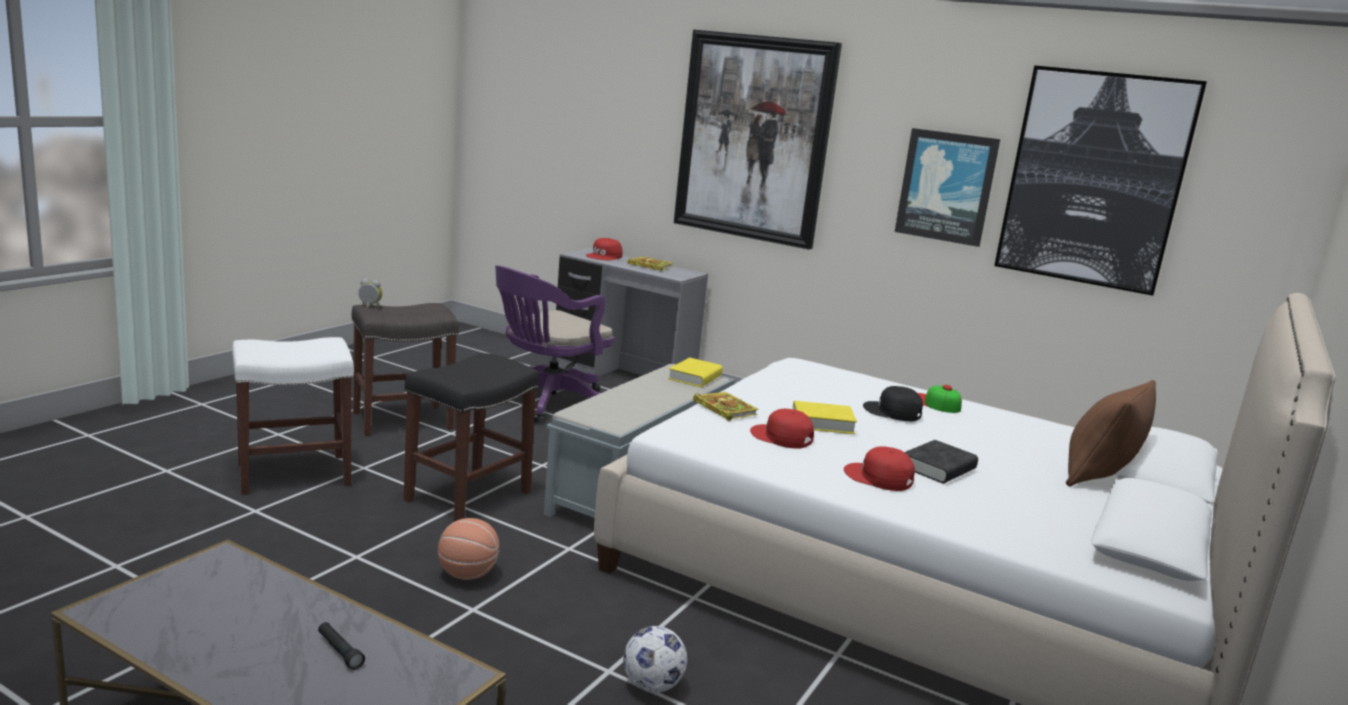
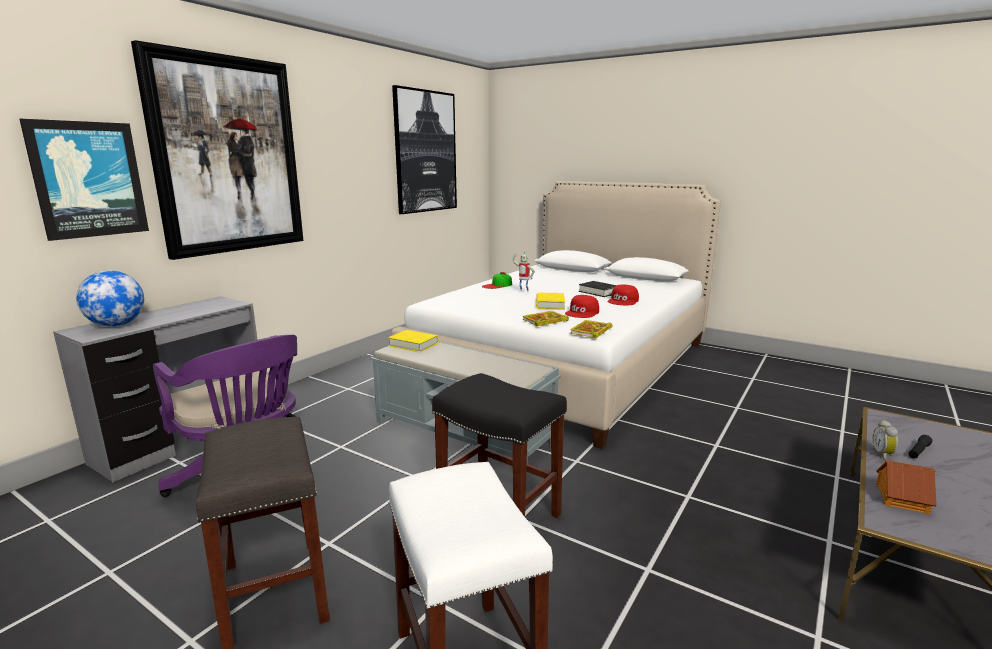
camera: 85 degrees left, 0 degrees up
alarm clock [358,278,382,308] -> alarm clock moved to [873,420,898,460]
basketball [438,518,499,580] -> none
red cap [586,238,622,260] -> globe [76,270,144,326]
football [623,626,687,693] -> none
book [627,257,673,271] -> book moved to [570,320,612,338]
black cap [863,386,923,421] -> toy robot [512,251,535,292]
picture [895,128,1000,247] -> picture moved to [19,119,149,241]
brown pillow [1066,380,1156,487] -> none
none -> toy house [876,460,937,514]

